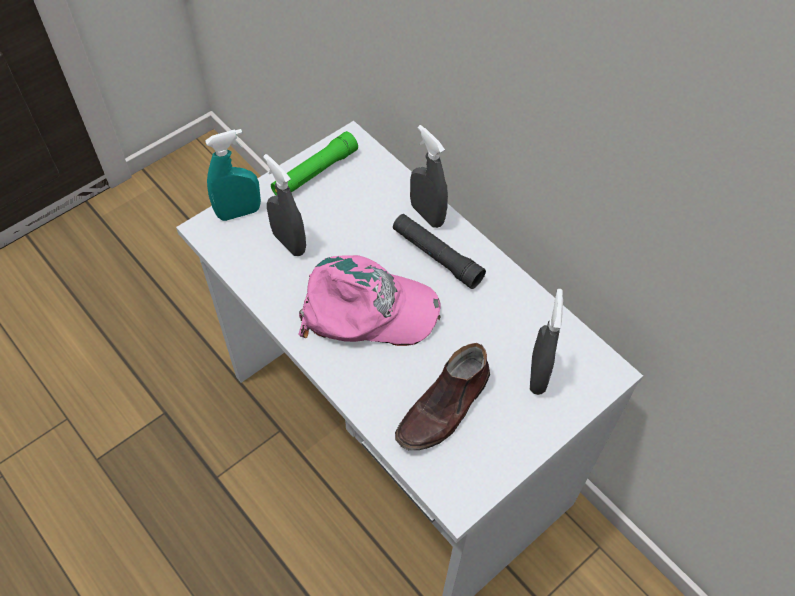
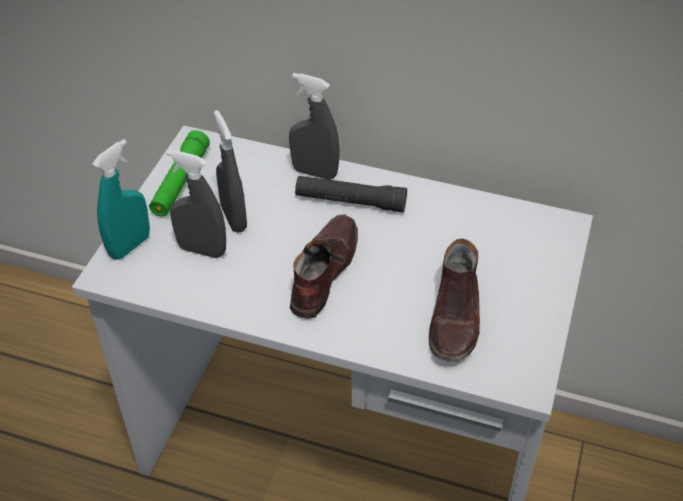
camera: 30 degrees left, 10 degrees down
pink cap [298,255,441,346] -> brown shoe [290,214,358,319]
grey spray bottle [530,289,563,395] -> grey spray bottle moved to [214,110,247,233]

